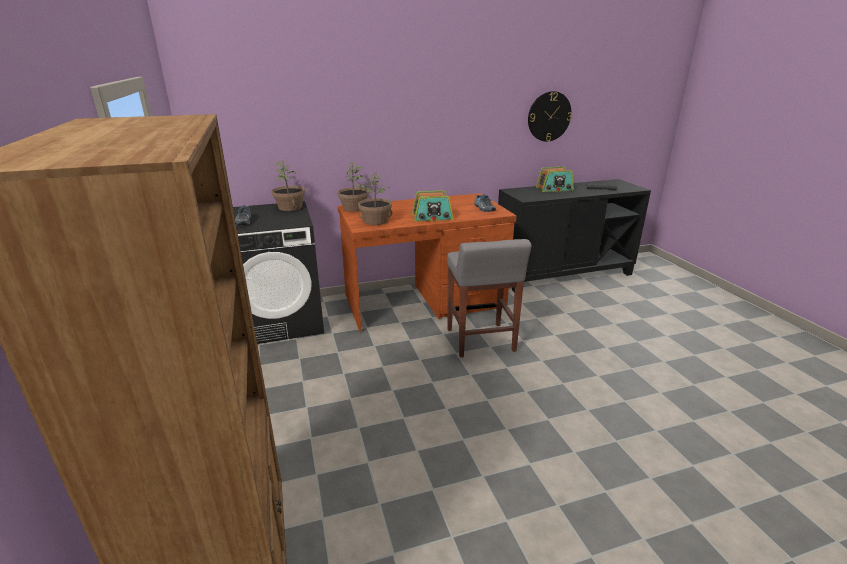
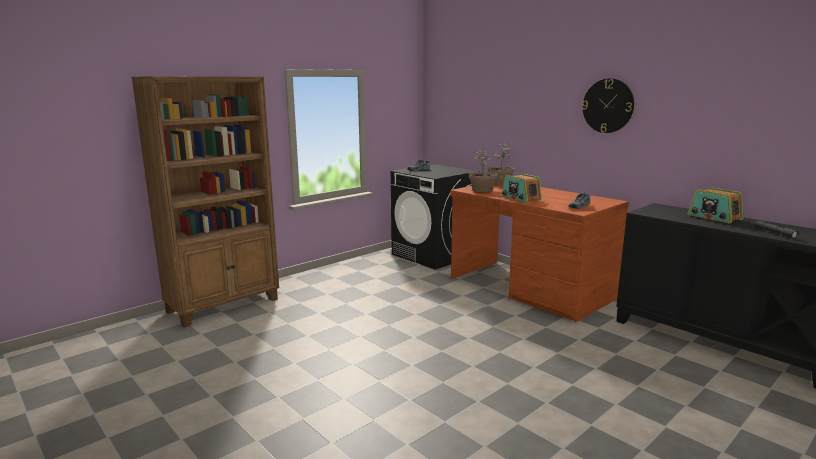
camera: 65 degrees right, 10 degrees down
potted plant [271,160,305,211] -> none
grey stool [447,239,532,358] -> none
wall clock [528,91,572,142] -> wall clock moved to [582,78,634,133]

